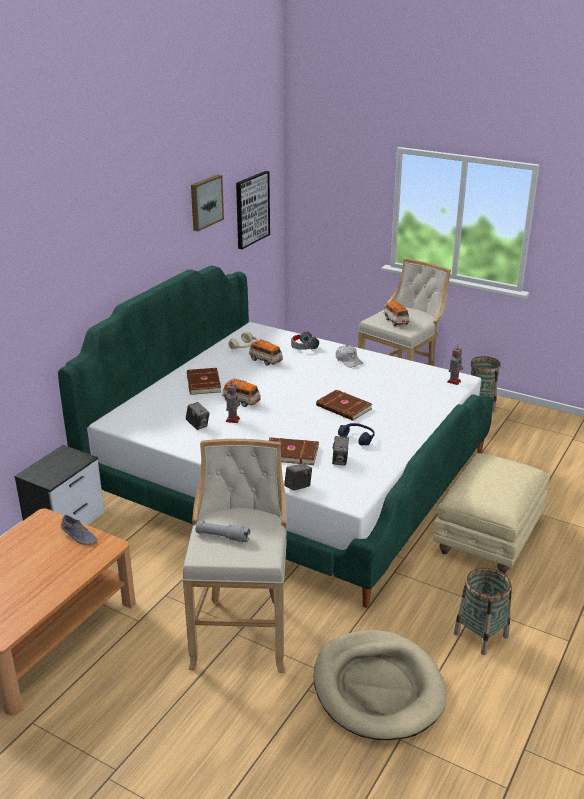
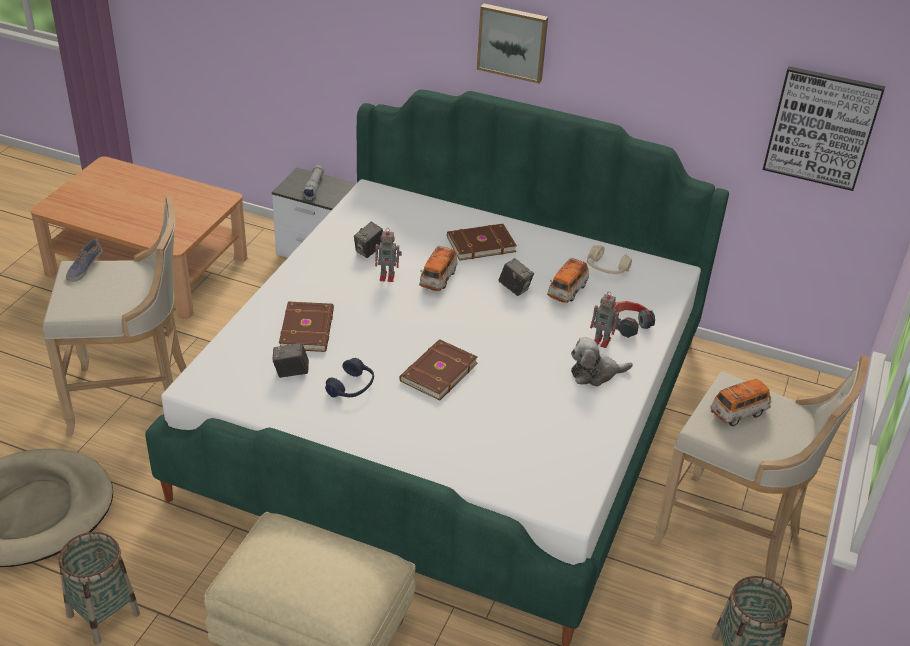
camera: 80 degrees right, 10 degrees up
shoe [61,515,97,545] -> shoe moved to [66,239,103,282]
picture [191,175,224,231] -> picture moved to [477,3,548,84]
grey flashlight [196,521,250,542] -> grey flashlight moved to [302,165,324,200]
camera [284,463,312,491] -> camera moved to [498,258,534,296]
white cap [336,345,363,368] -> plush toy [571,337,633,387]
toy robot [447,345,463,385] -> toy robot moved to [590,291,621,348]

